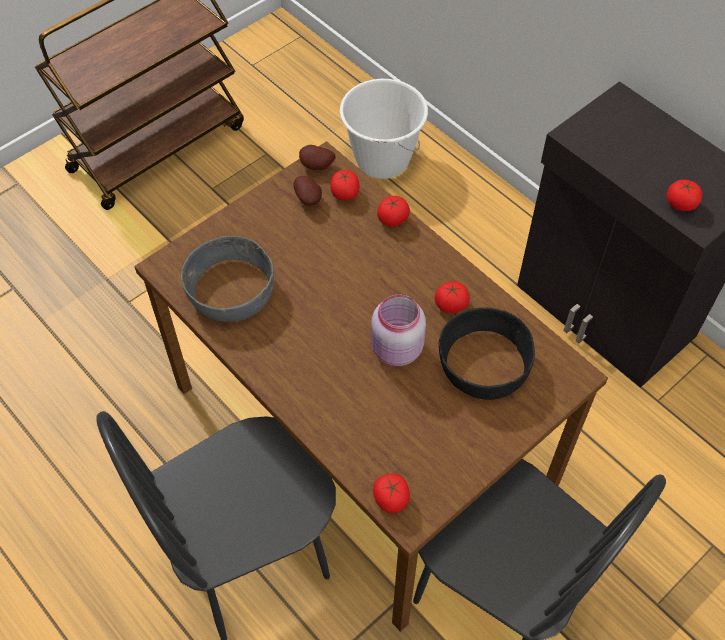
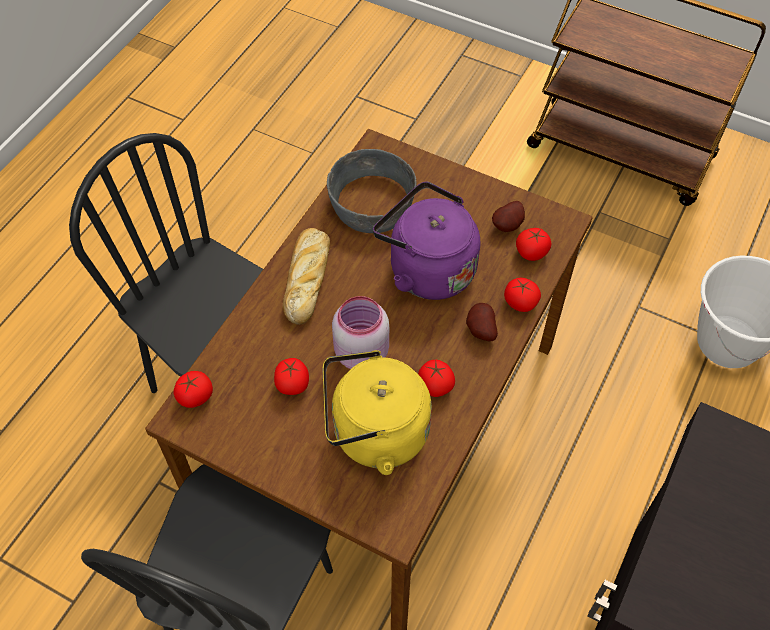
camera: 70 degrees right, 0 degrees up
potato [299,145,336,170] -> potato moved to [466,303,498,341]
black bowl [439,307,535,400] -> yellow kettle [323,350,432,475]
tomato [667,180,702,211] -> tomato moved to [274,358,309,395]
none -> bread [283,228,330,325]
none -> purple kettle [373,182,480,300]

